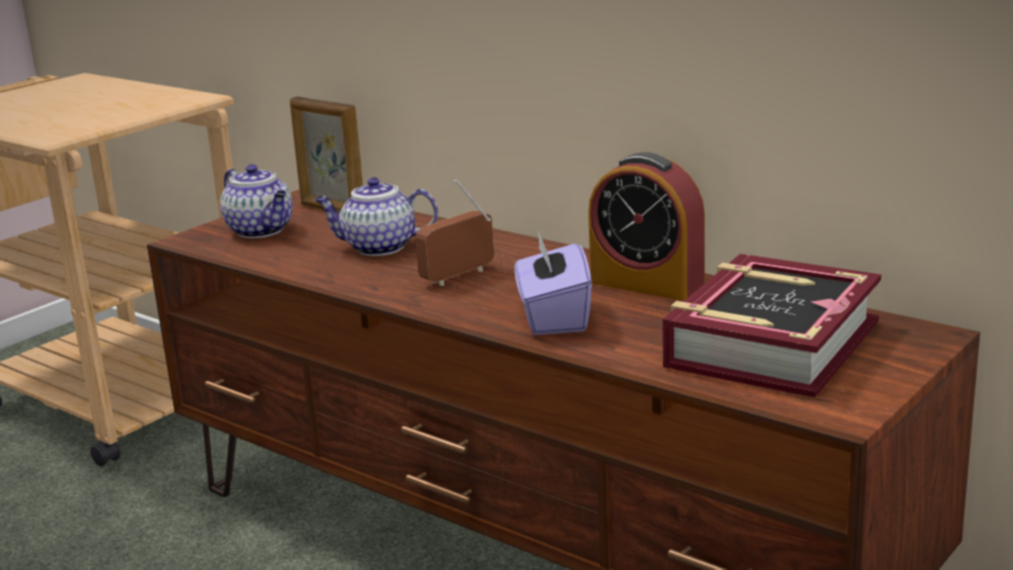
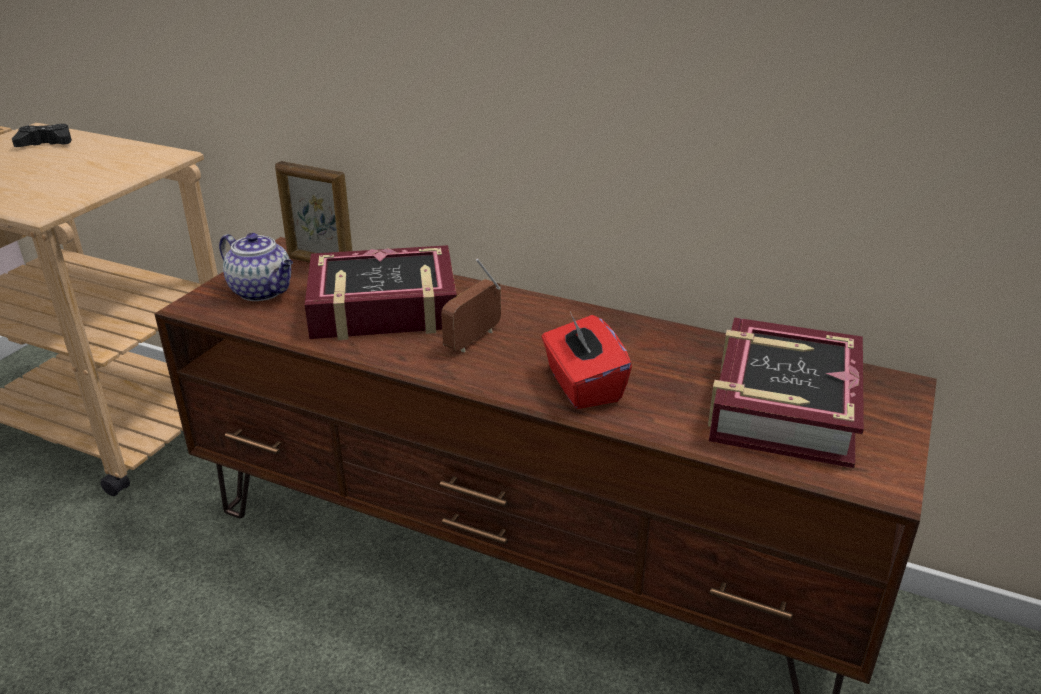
camera: 15 degrees left, 10 degrees up
teapot [315,177,438,256] -> book [305,245,457,340]
purple tissue box [514,231,592,335] -> red tissue box [542,312,632,409]
alarm clock [588,152,705,301] -> none
none -> black game controller [12,124,72,147]

